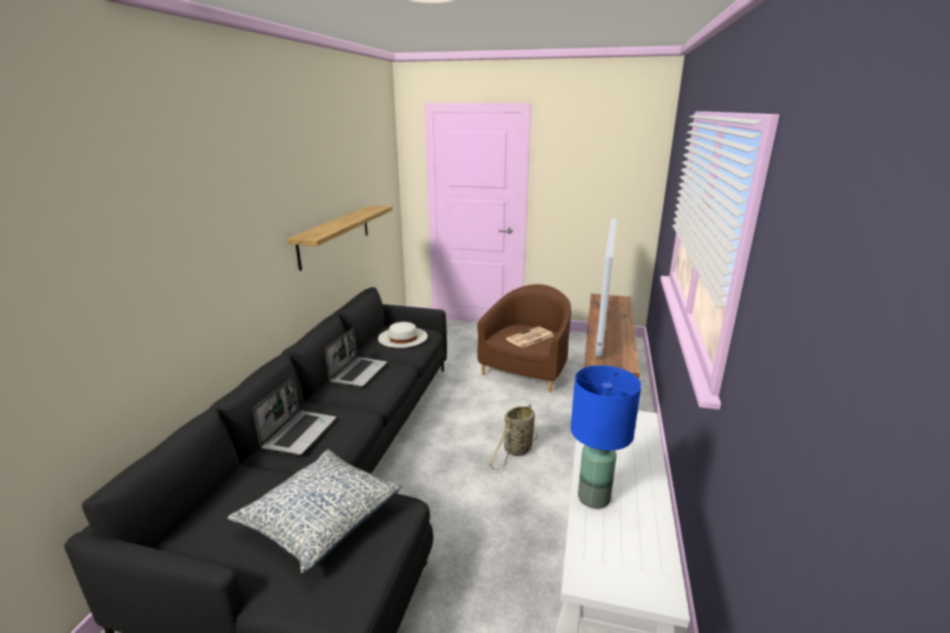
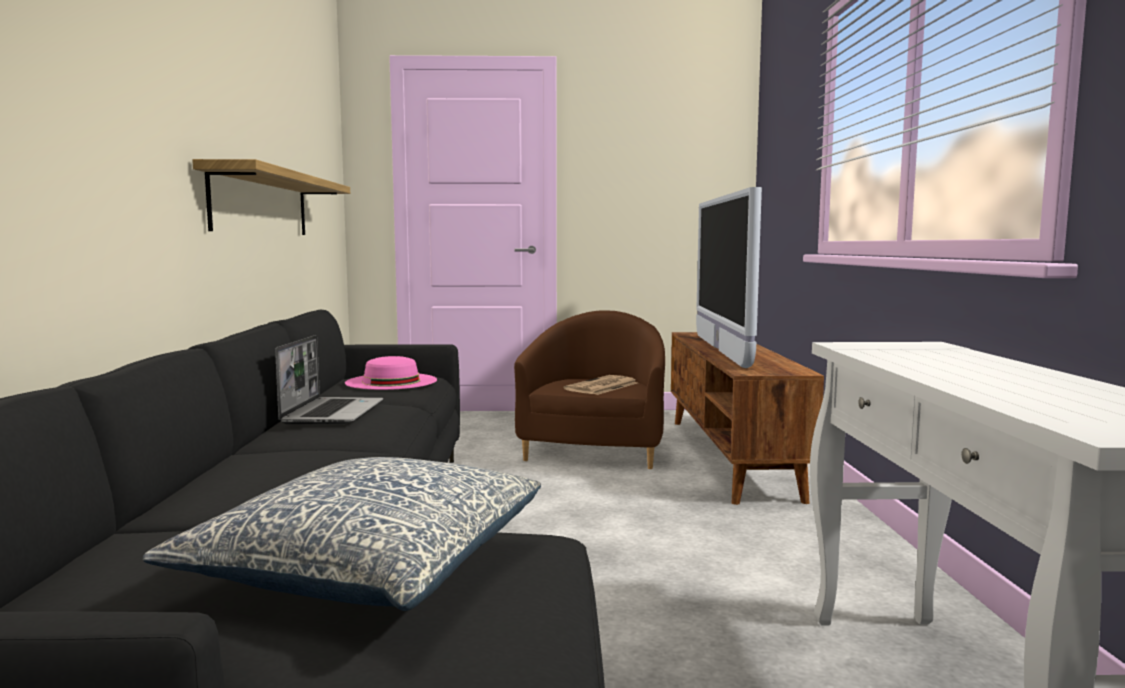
camera: 15 degrees left, 15 degrees down
laptop [253,376,336,455] -> none
white hat [378,322,428,348] -> pink hat [345,356,437,390]
basket [489,404,538,470] -> none
blue table lamp [571,365,641,509] -> none

